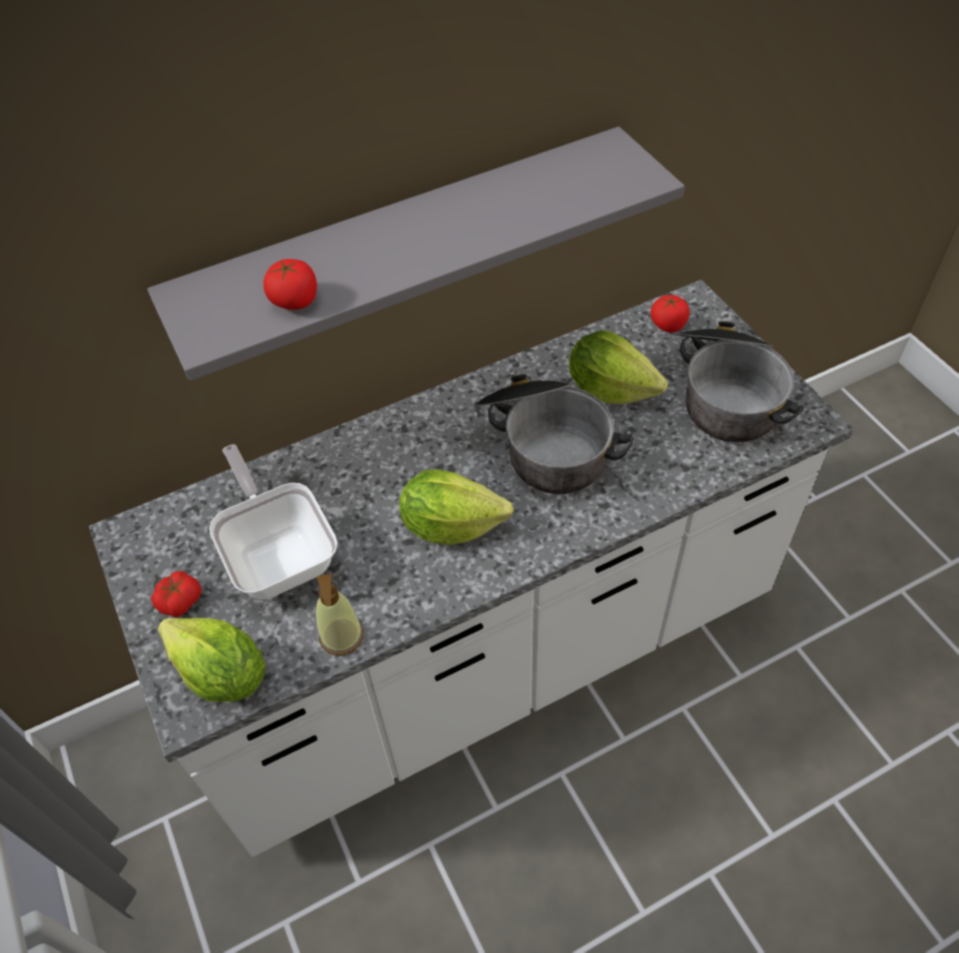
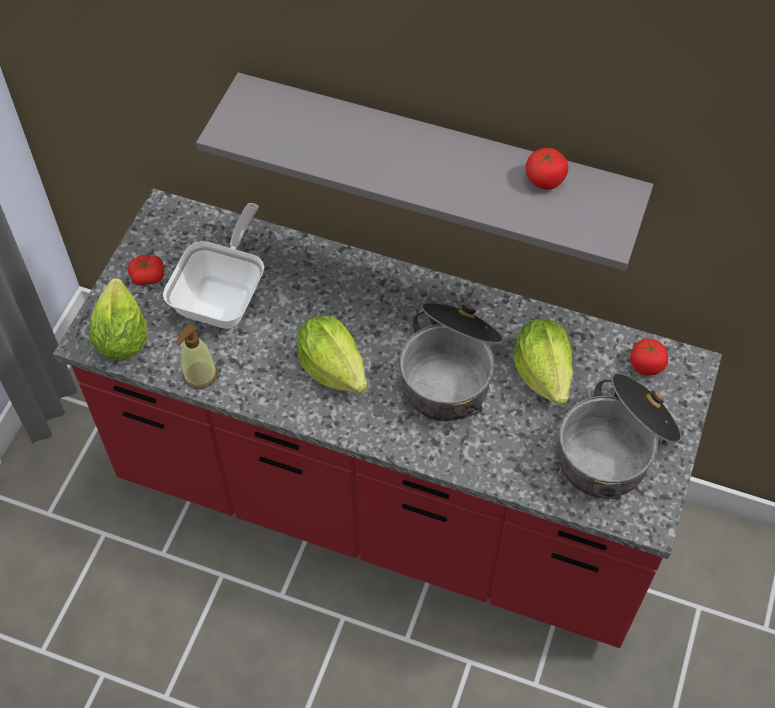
camera: 45 degrees right, 5 degrees up
white counter [89,280,853,857] -> red counter [53,189,722,648]
tomato [263,259,317,310] -> tomato moved to [526,148,568,190]

